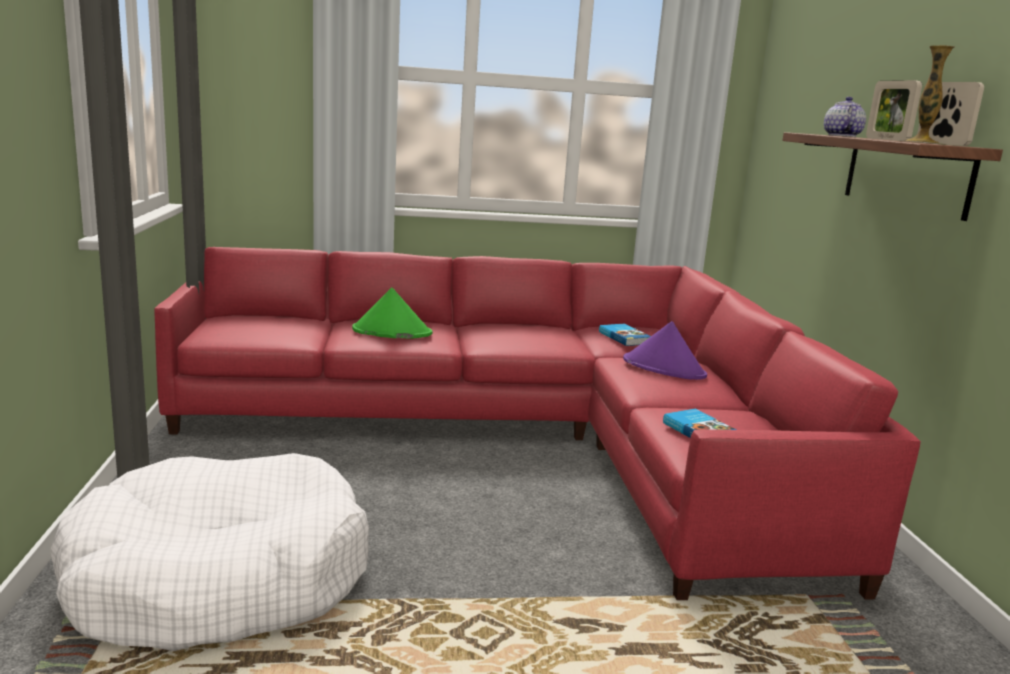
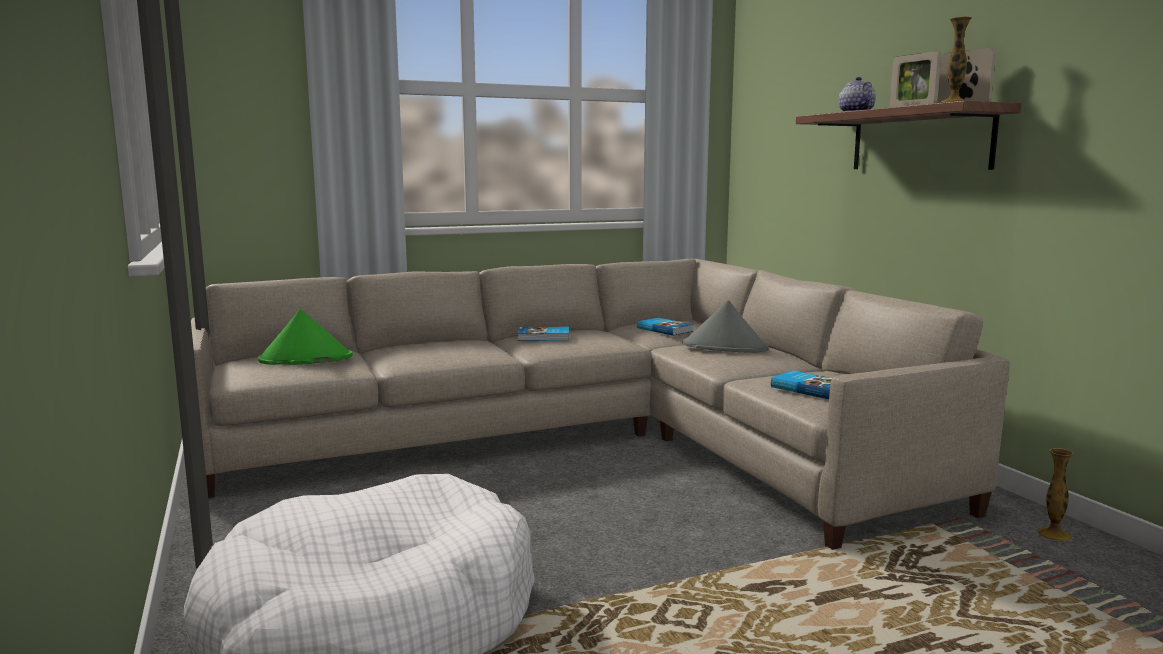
camera: 15 degrees left, 5 degrees down
red sofa [154,247,921,600] -> beige sofa [191,259,1010,550]
green hat [352,287,433,338] -> green hat moved to [258,309,353,365]
purple hat [623,321,707,380] -> grey hat [682,300,769,353]
none -> book [518,327,569,341]
none -> vase [1037,448,1074,541]

